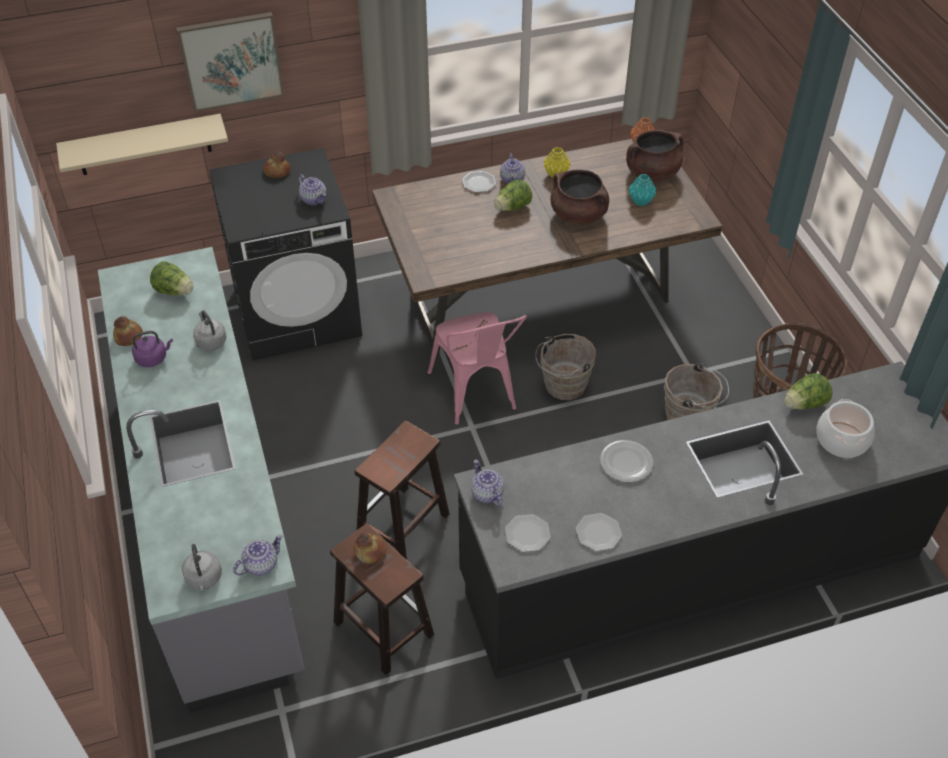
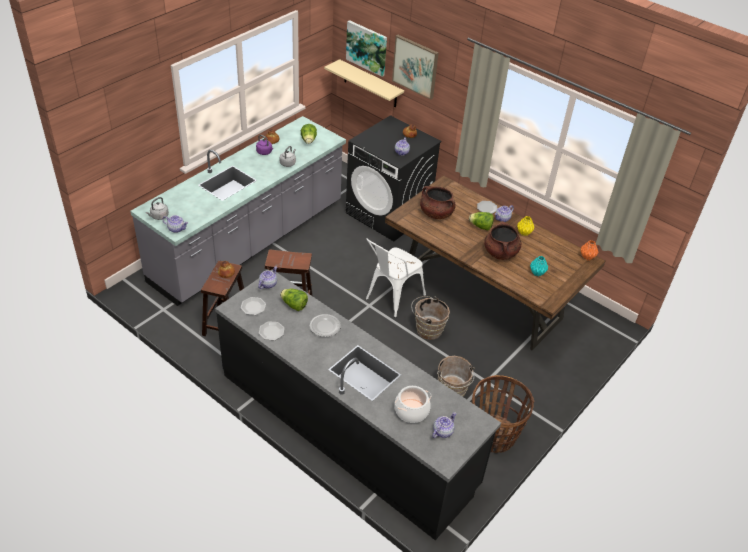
camera: 55 degrees right, 5 degrees down
pink chair [427,312,527,425] -> white chair [366,238,426,318]
brown cooking pot [626,130,683,182] -> brown cooking pot moved to [420,186,456,219]
lettuce [784,373,833,409] -> lettuce moved to [280,289,308,311]
none -> picture [346,20,387,77]
none -> teapot [432,412,456,438]

